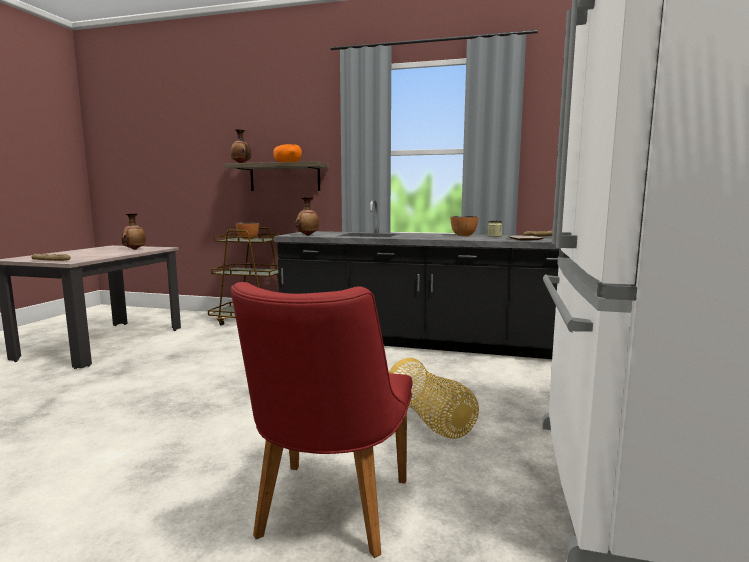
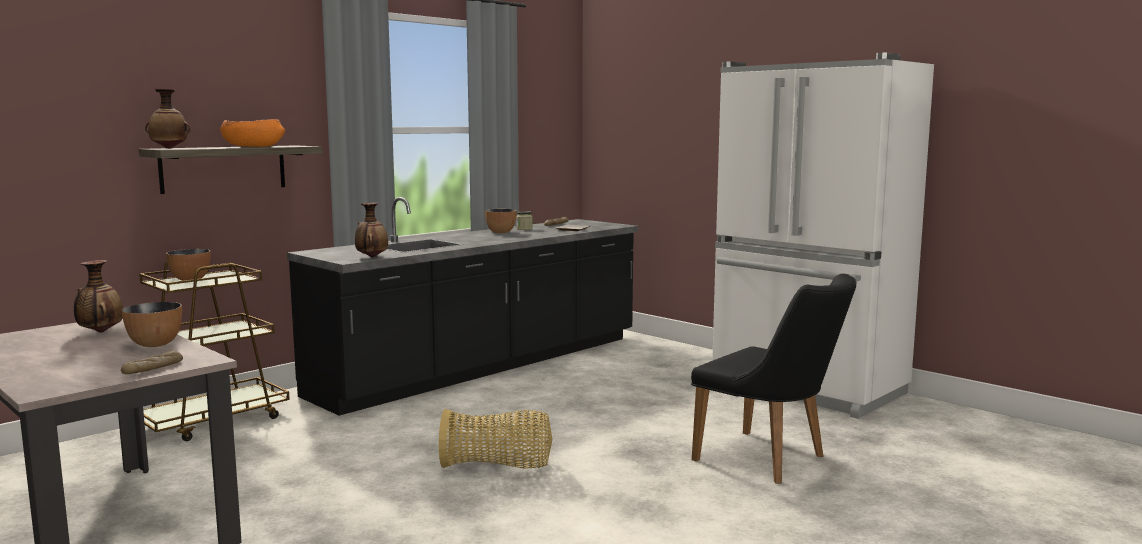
camera: 60 degrees left, 0 degrees up
red chair [231,282,413,558] -> black chair [691,274,857,484]
basket [389,358,479,439] -> basket moved to [439,409,553,469]
none -> bowl [121,302,182,347]

